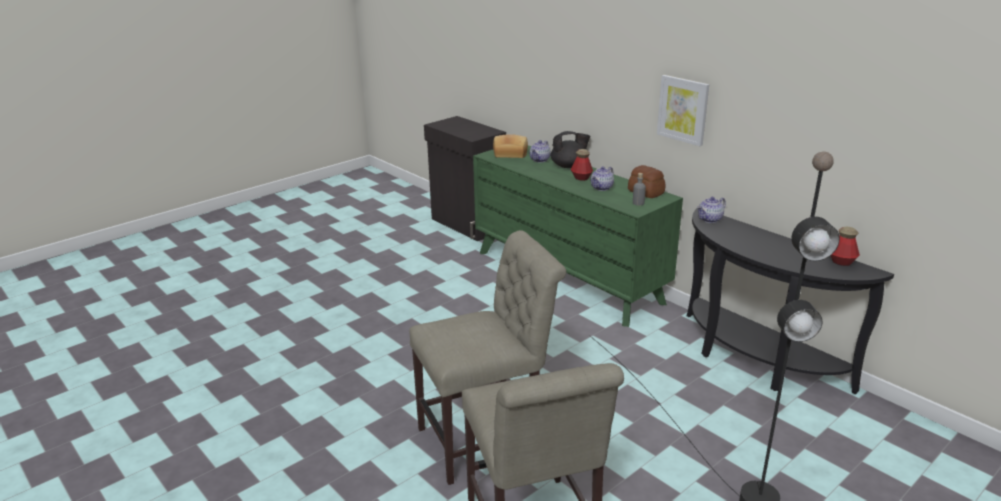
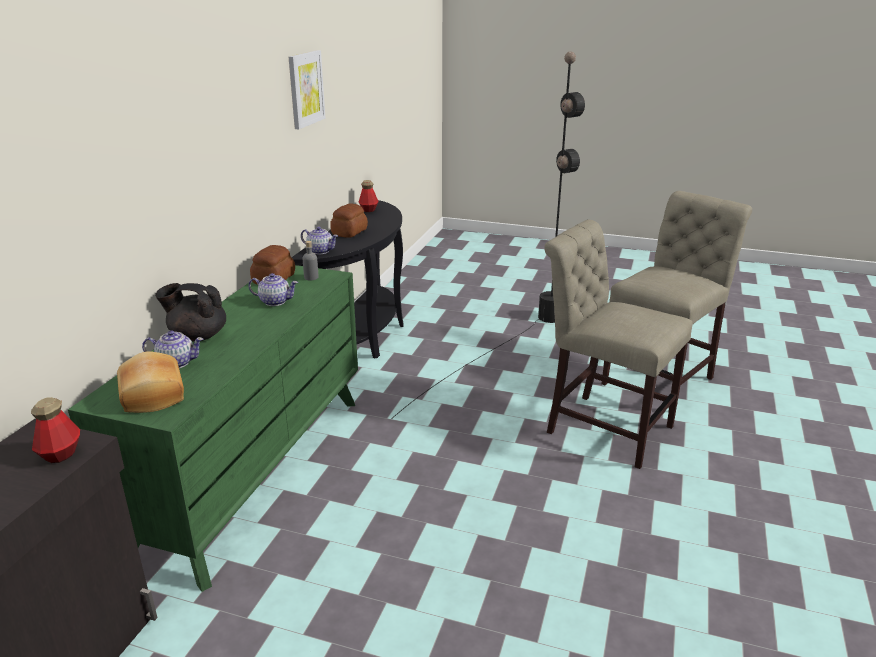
camera: 120 degrees left, 0 degrees up
black teapot [551,131,590,168] -> black teapot turned 45 degrees counterclockwise [155,283,226,342]
bottle [571,149,593,181] -> bottle moved to [31,397,80,463]
picture [657,75,709,146] -> picture moved to [289,50,325,129]
none -> bread [330,203,368,238]

